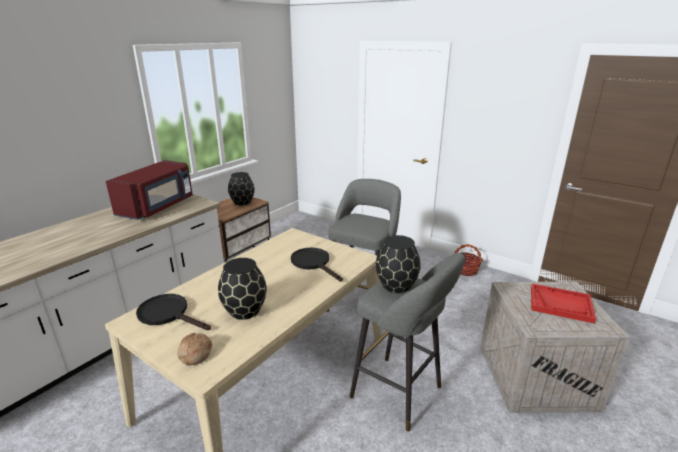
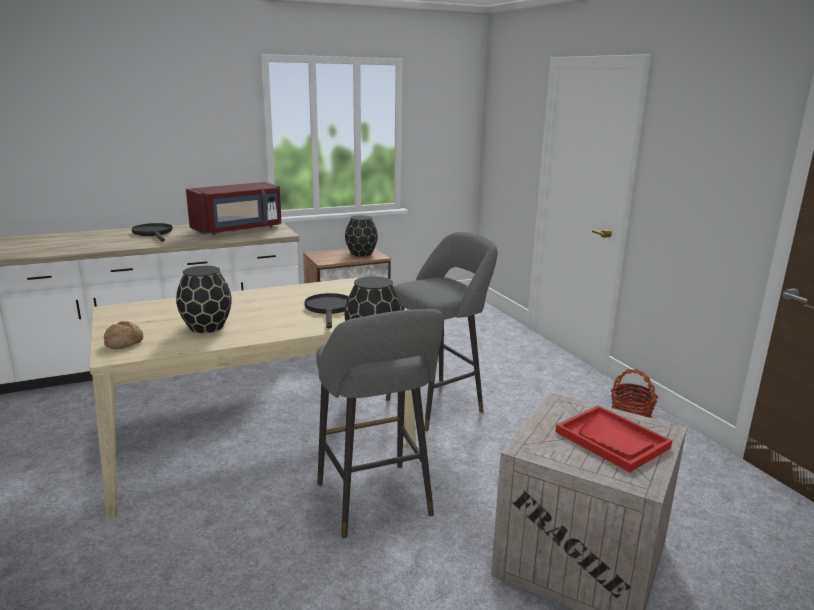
camera: 30 degrees right, 5 degrees down
black frying pan [136,294,211,330] -> black frying pan moved to [132,223,173,242]

